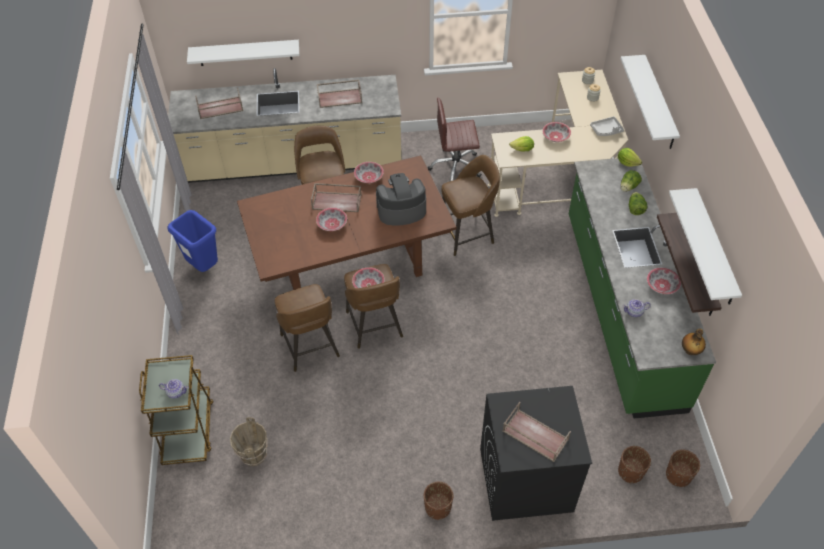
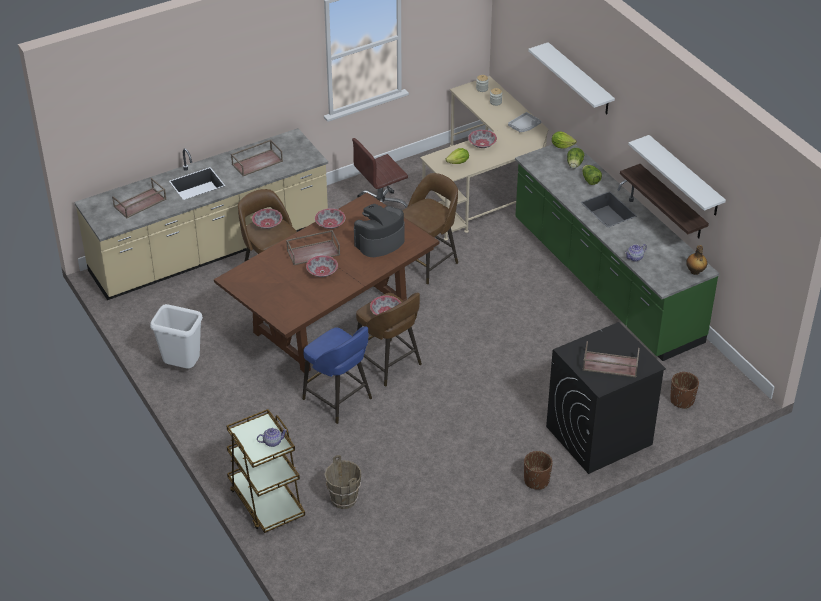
camera: 25 degrees left, 10 degrees down
blue trash can [168,210,218,272] -> white trash can [150,304,203,369]
white shelf [187,40,299,66] -> none
brown stool [275,284,340,372] -> blue stool [302,326,372,424]
bowl [647,268,681,294] -> bowl moved to [252,209,282,229]
brown planter [666,449,700,487] -> none

